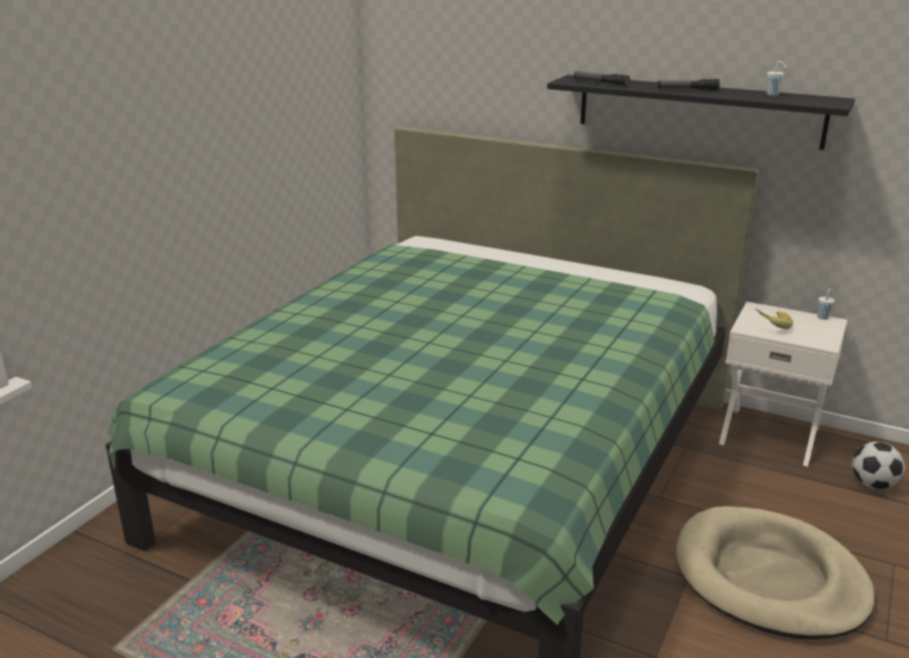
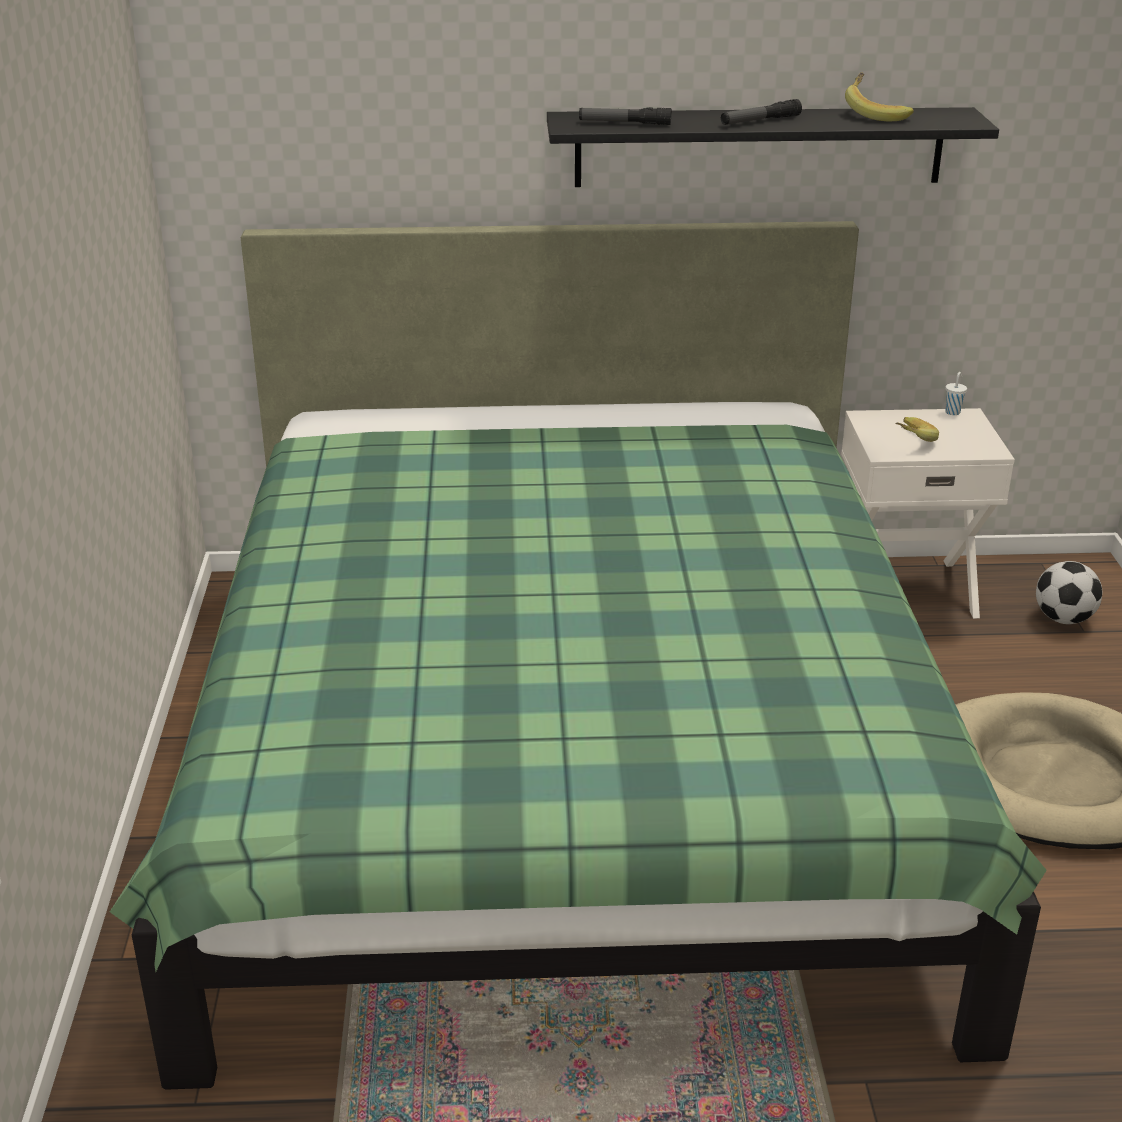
camera: 30 degrees left, 5 degrees up
white cup [767,61,787,96] -> banana [845,72,914,121]

